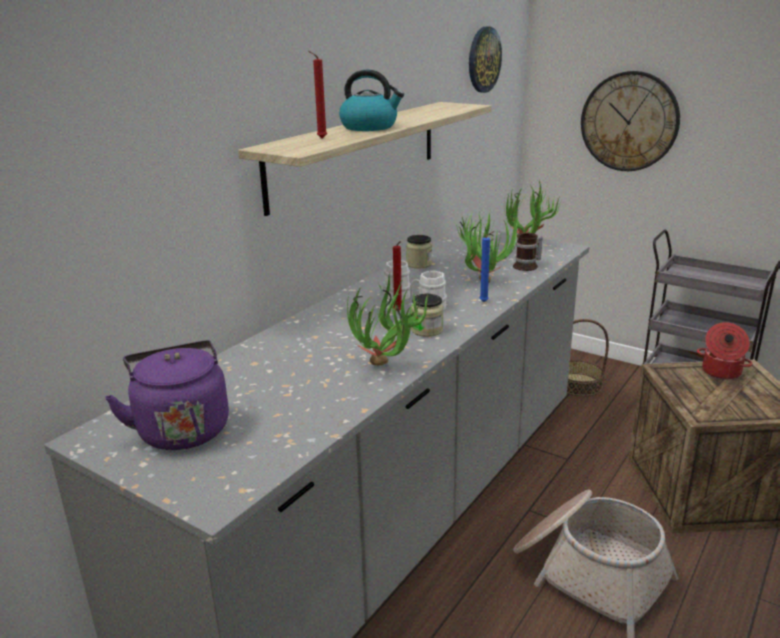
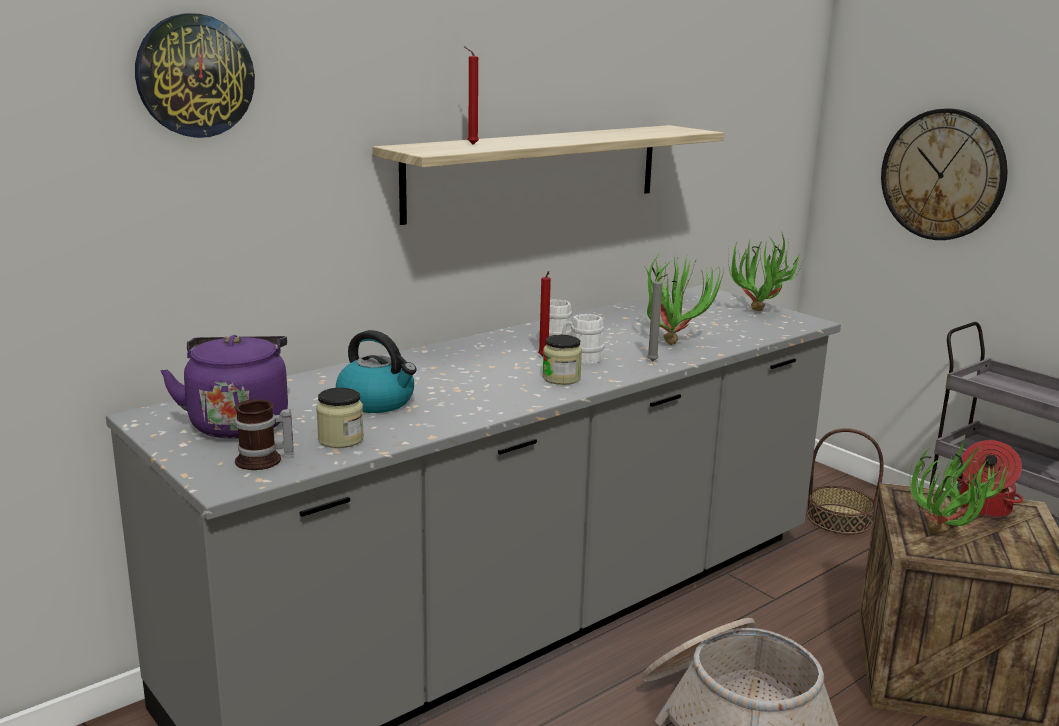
camera: 15 degrees right, 5 degrees down
kettle [339,69,404,131] -> kettle moved to [336,330,417,413]
potted plant [347,273,429,365] -> potted plant moved to [910,438,1010,534]
jar [406,235,432,268] -> jar moved to [316,388,364,448]
wall clock [469,27,502,93] -> wall clock moved to [135,13,255,138]
blue candle [480,231,495,302] -> grey candle [647,274,668,362]
mug [513,233,543,271] -> mug moved to [234,399,294,470]

